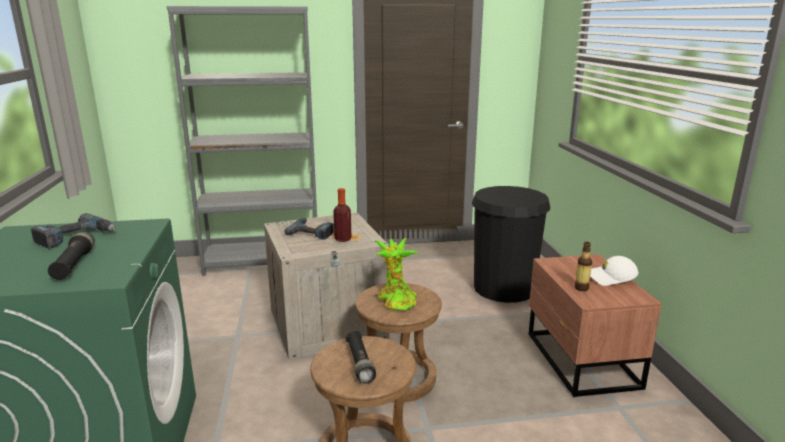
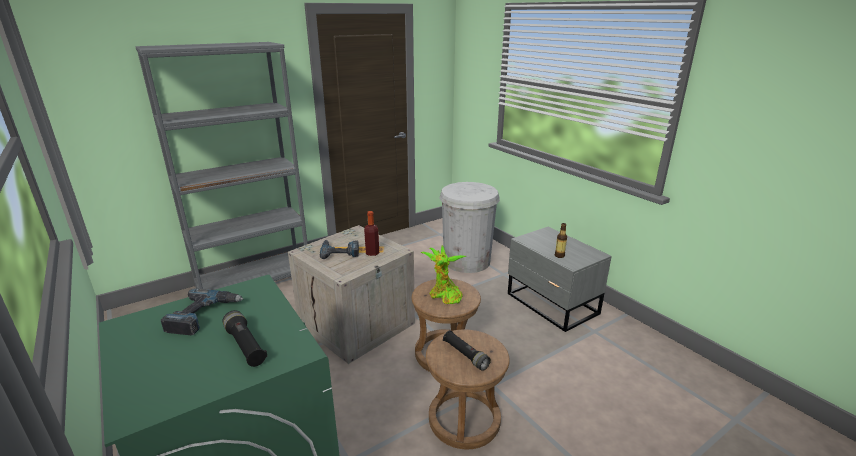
camera: 25 degrees left, 5 degrees up
black trash can [472,186,550,303] -> white trash can [440,182,500,273]
brown nightstand [529,254,662,397] -> grey nightstand [508,227,612,332]
white cap [590,256,638,286] -> none

